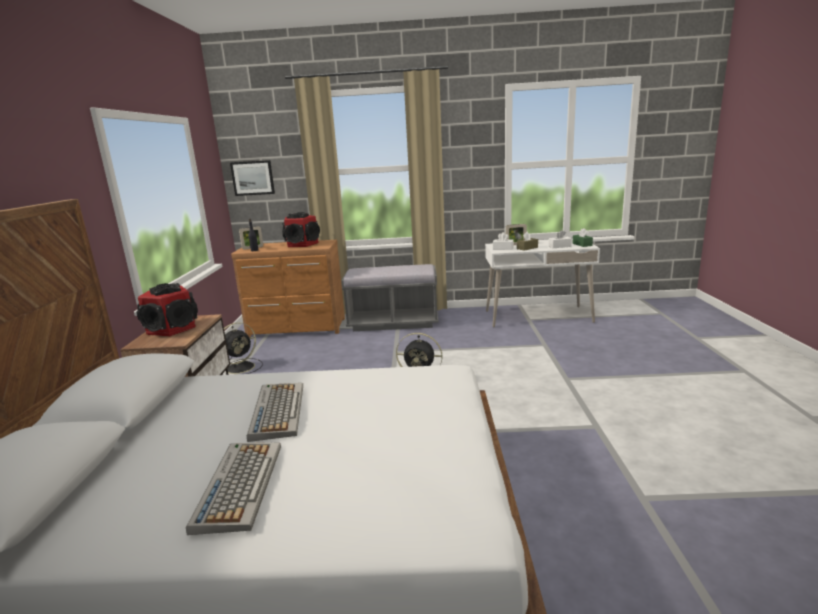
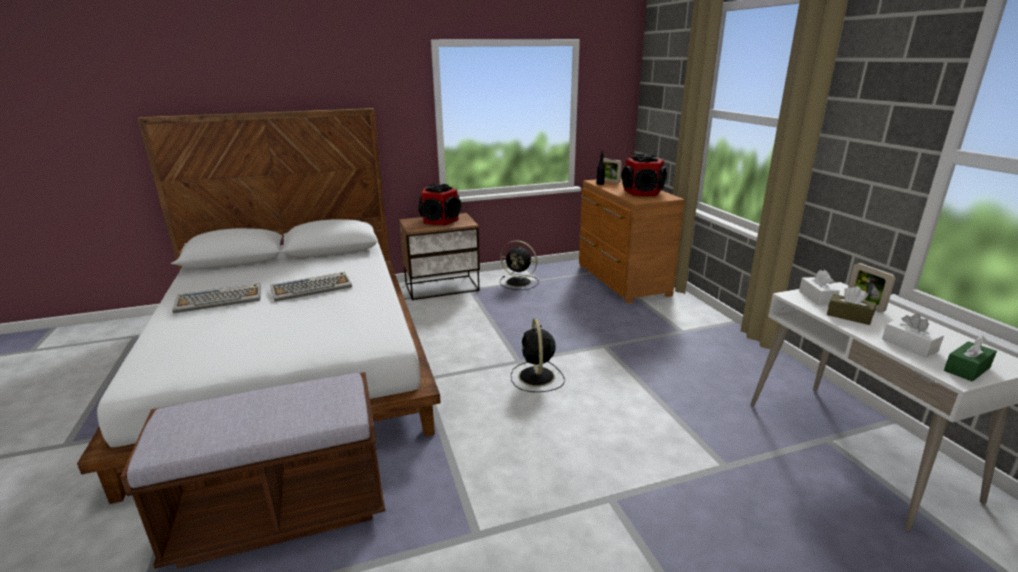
camera: 70 degrees right, 5 degrees up
picture [230,160,275,196] -> none
grey bench [341,264,438,331] -> none
none -> brown bench [120,372,385,569]

